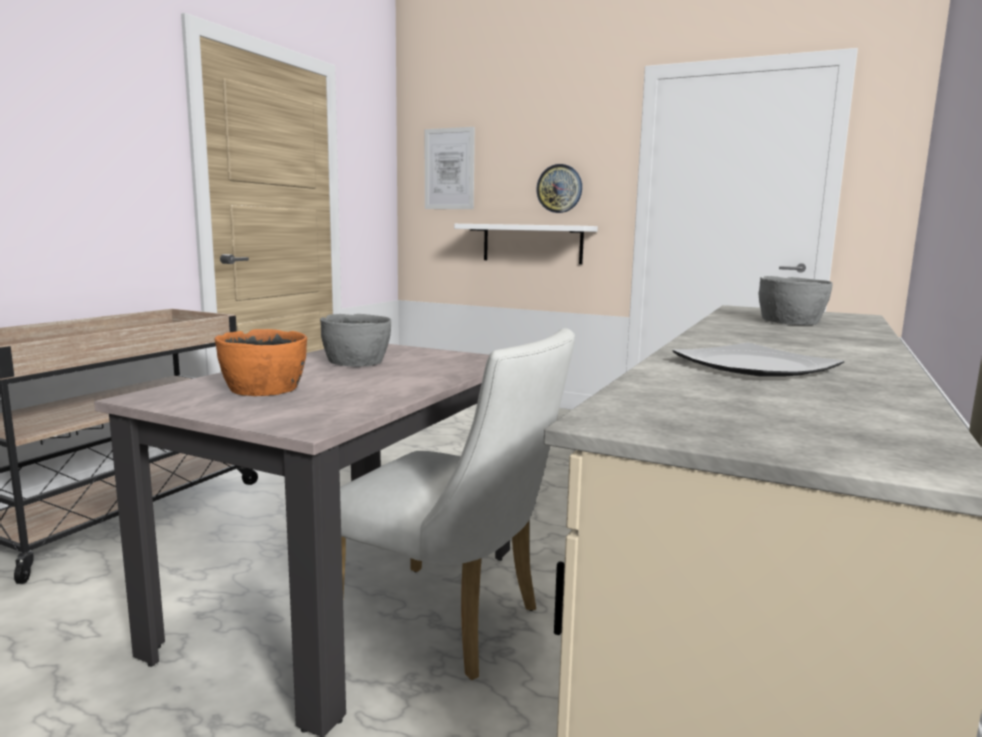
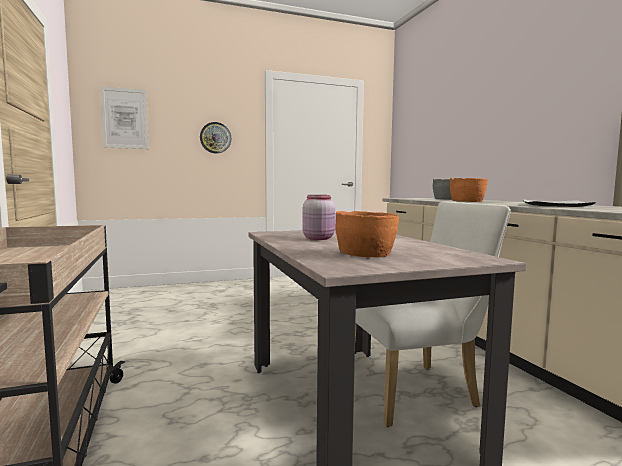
camera: 45 degrees left, 5 degrees down
grey bowl [320,314,391,367] -> pink jar [302,195,335,240]
white shelf [454,224,598,264] -> none
none -> orange bowl [450,178,488,202]

